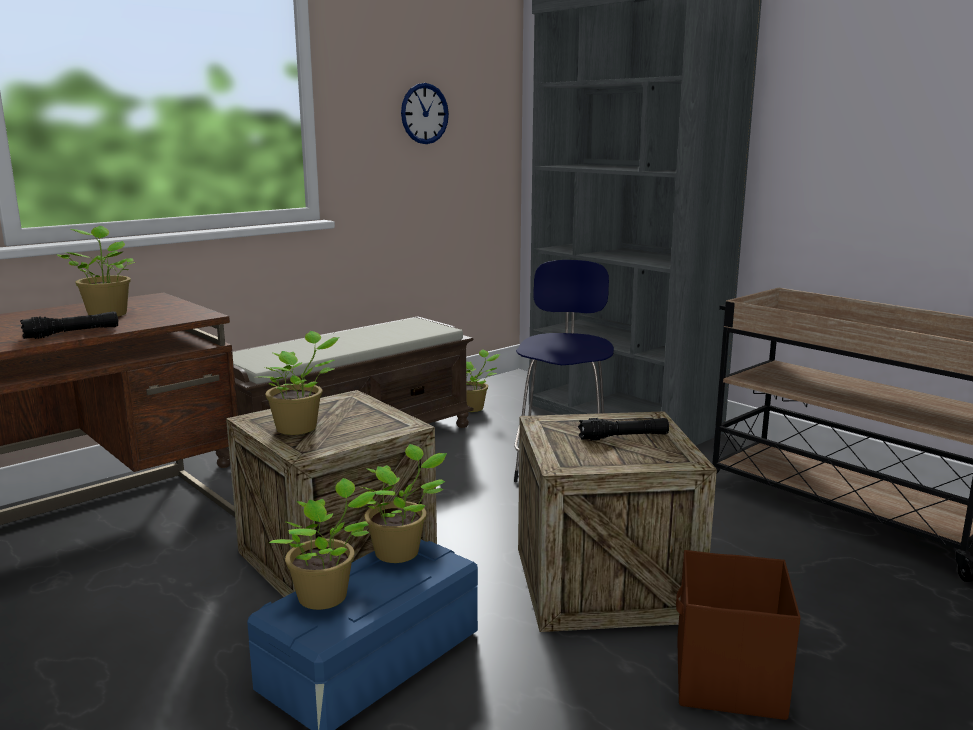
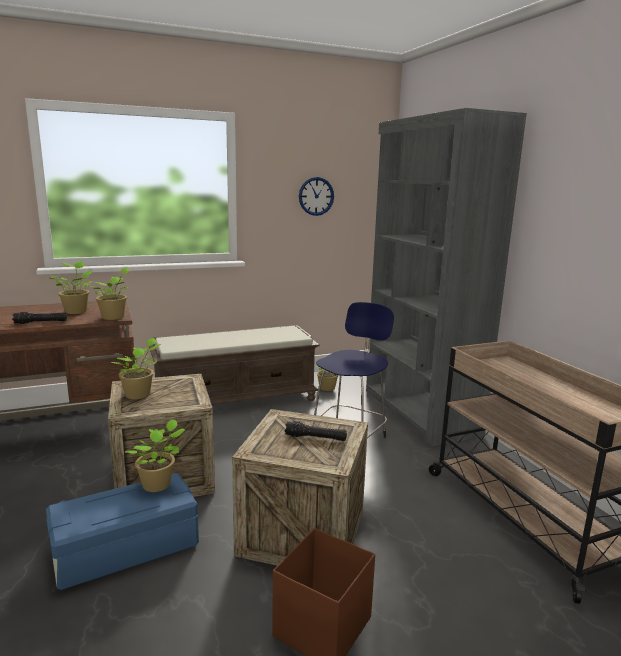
camera: 20 degrees right, 0 degrees up
potted plant [269,478,377,610] -> potted plant moved to [91,267,130,320]

